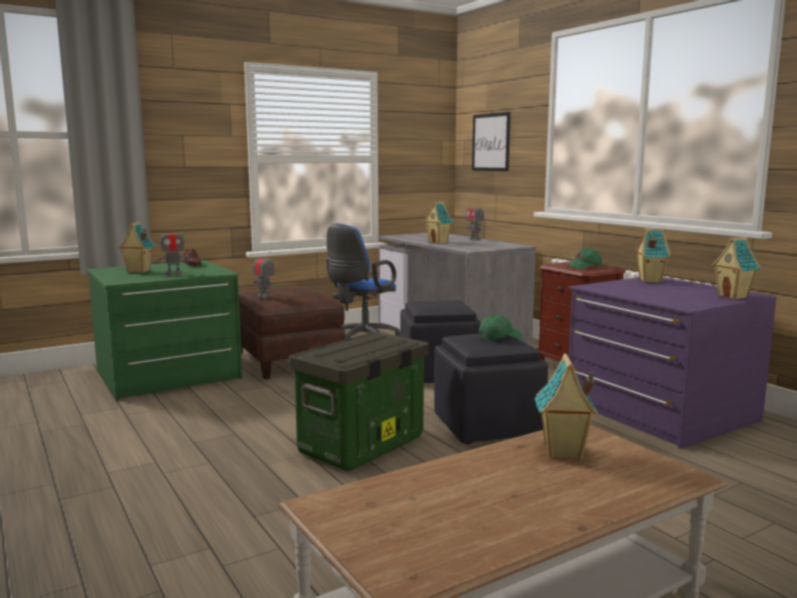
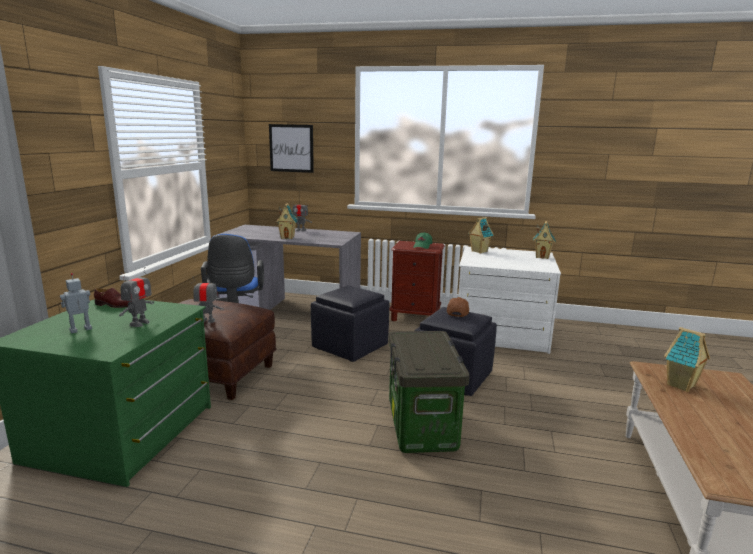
camera: 45 degrees left, 5 degrees up
toy house [119,222,155,273] -> toy robot [60,273,92,333]
green cap [479,315,522,339] -> brown cap [447,297,469,317]
purple dresser [568,277,777,449] -> white dresser [458,246,561,354]

